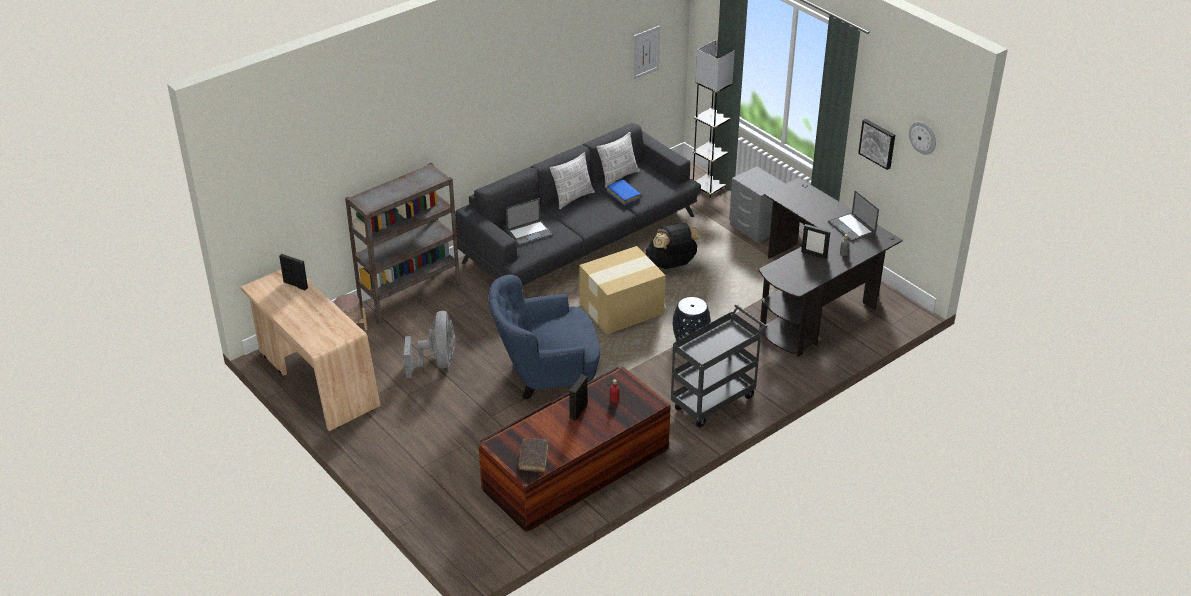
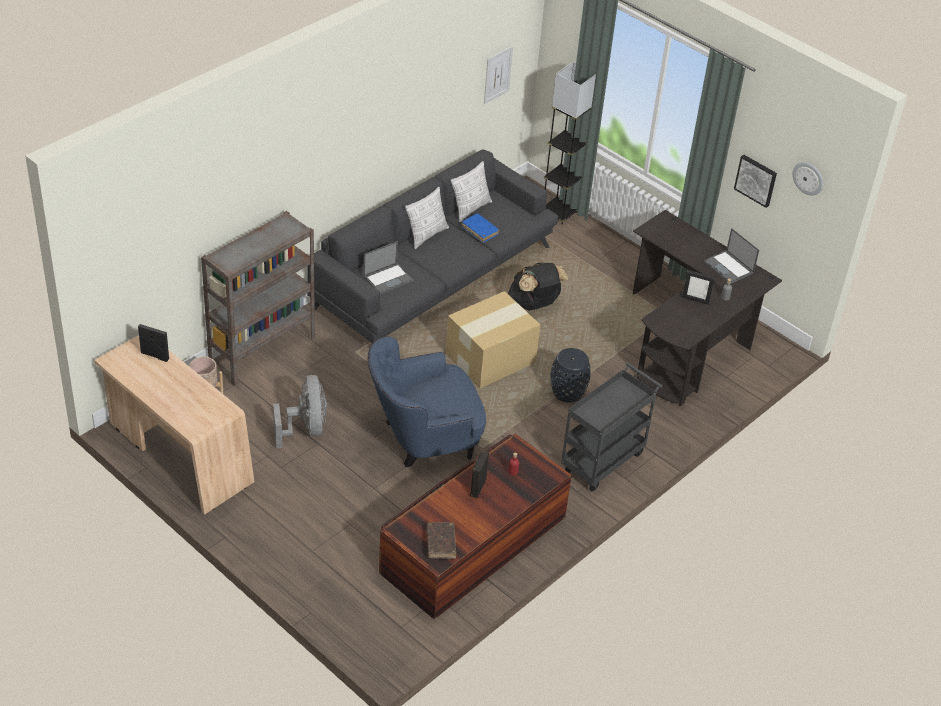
camera: 10 degrees left, 5 degrees up
grey nightstand [729,166,786,243] -> none

